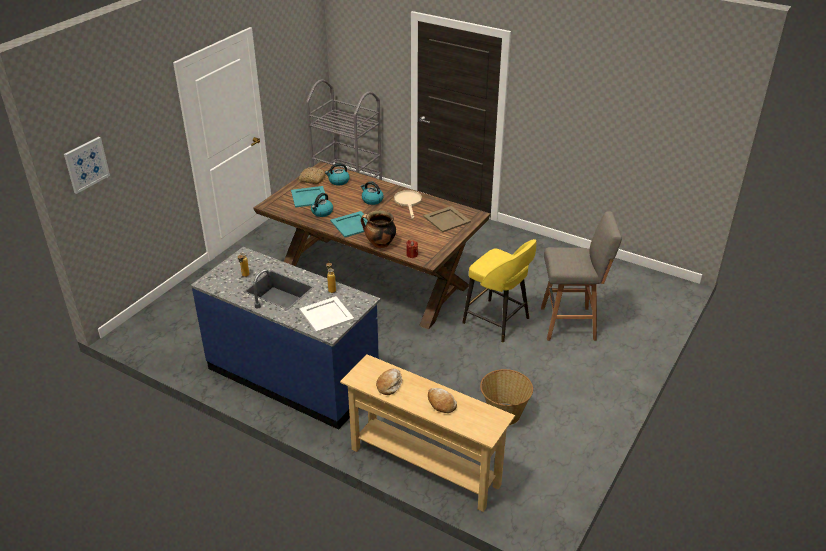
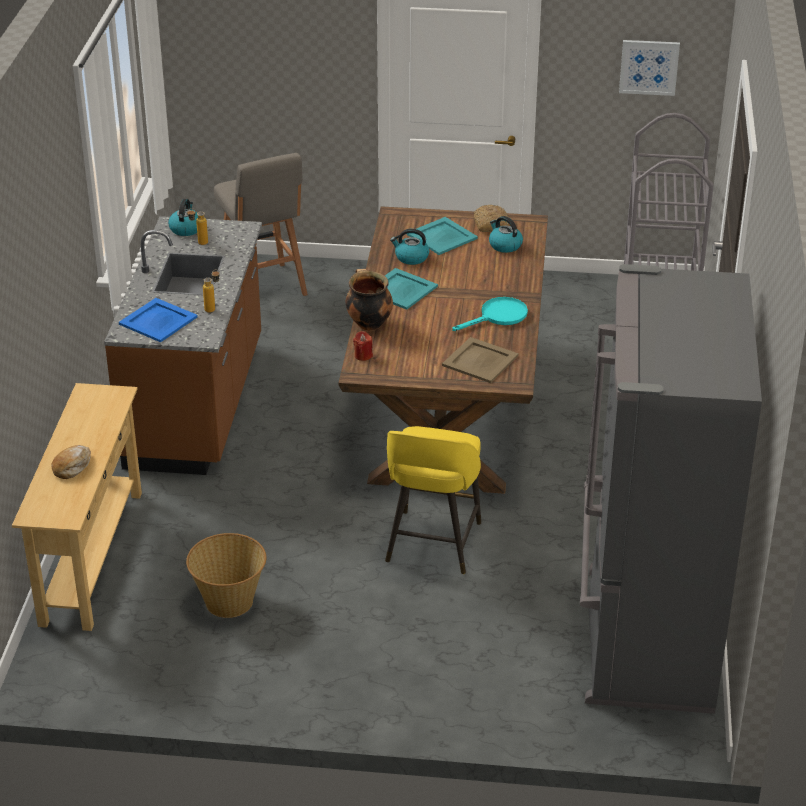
camera: 65 degrees right, 0 degrees up
picture [64,137,110,194] -> picture moved to [619,40,680,96]
blue counter [191,247,381,430] -> brown counter [104,216,262,475]
white tray [299,296,354,333] -> blue tray [119,298,198,342]
kettle [360,181,384,205] -> kettle moved to [168,199,198,236]
bread [376,369,402,395] -> none
beige frying pan [394,190,422,219] -> turquoise frying pan [452,297,528,331]
grey stool [541,211,622,341] -> grey stool moved to [214,153,308,296]
none -> grey fridge [580,264,762,714]

